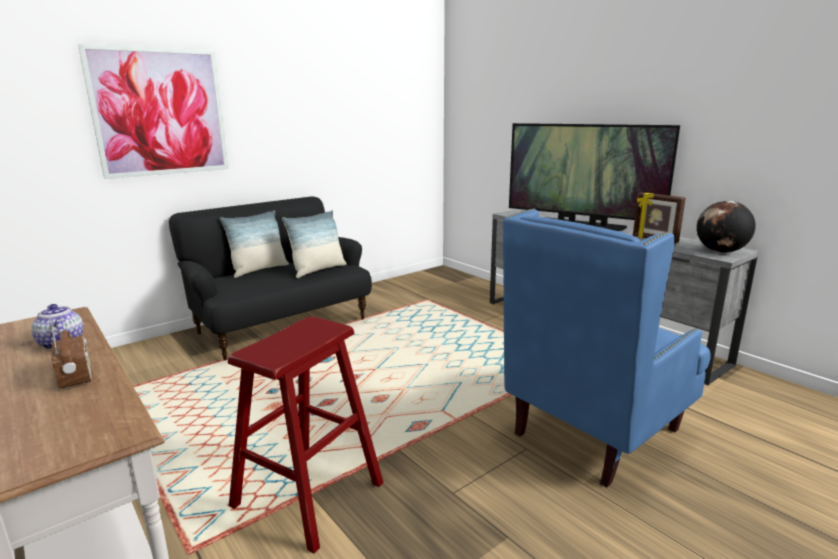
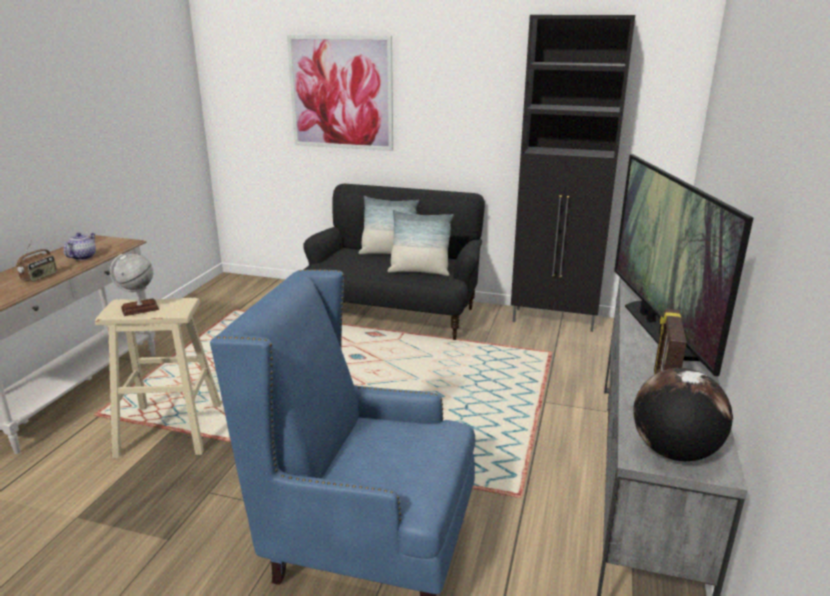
camera: 55 degrees right, 5 degrees up
red stool [228,317,384,554] -> beige stool [95,298,221,458]
none -> globe [110,254,159,316]
none -> black cabinet [511,15,635,332]

